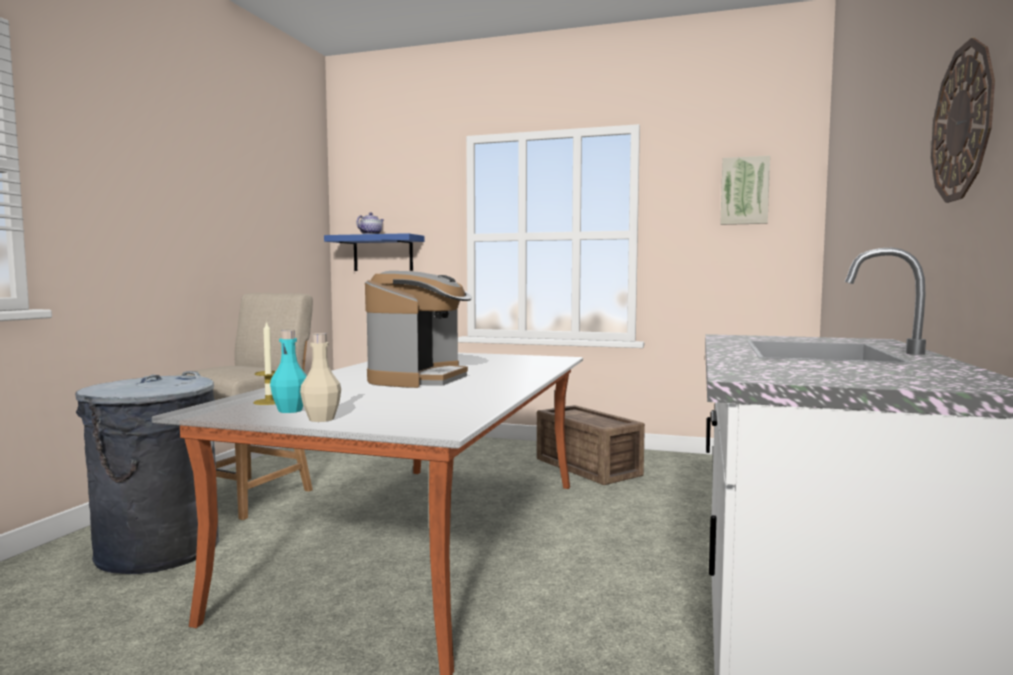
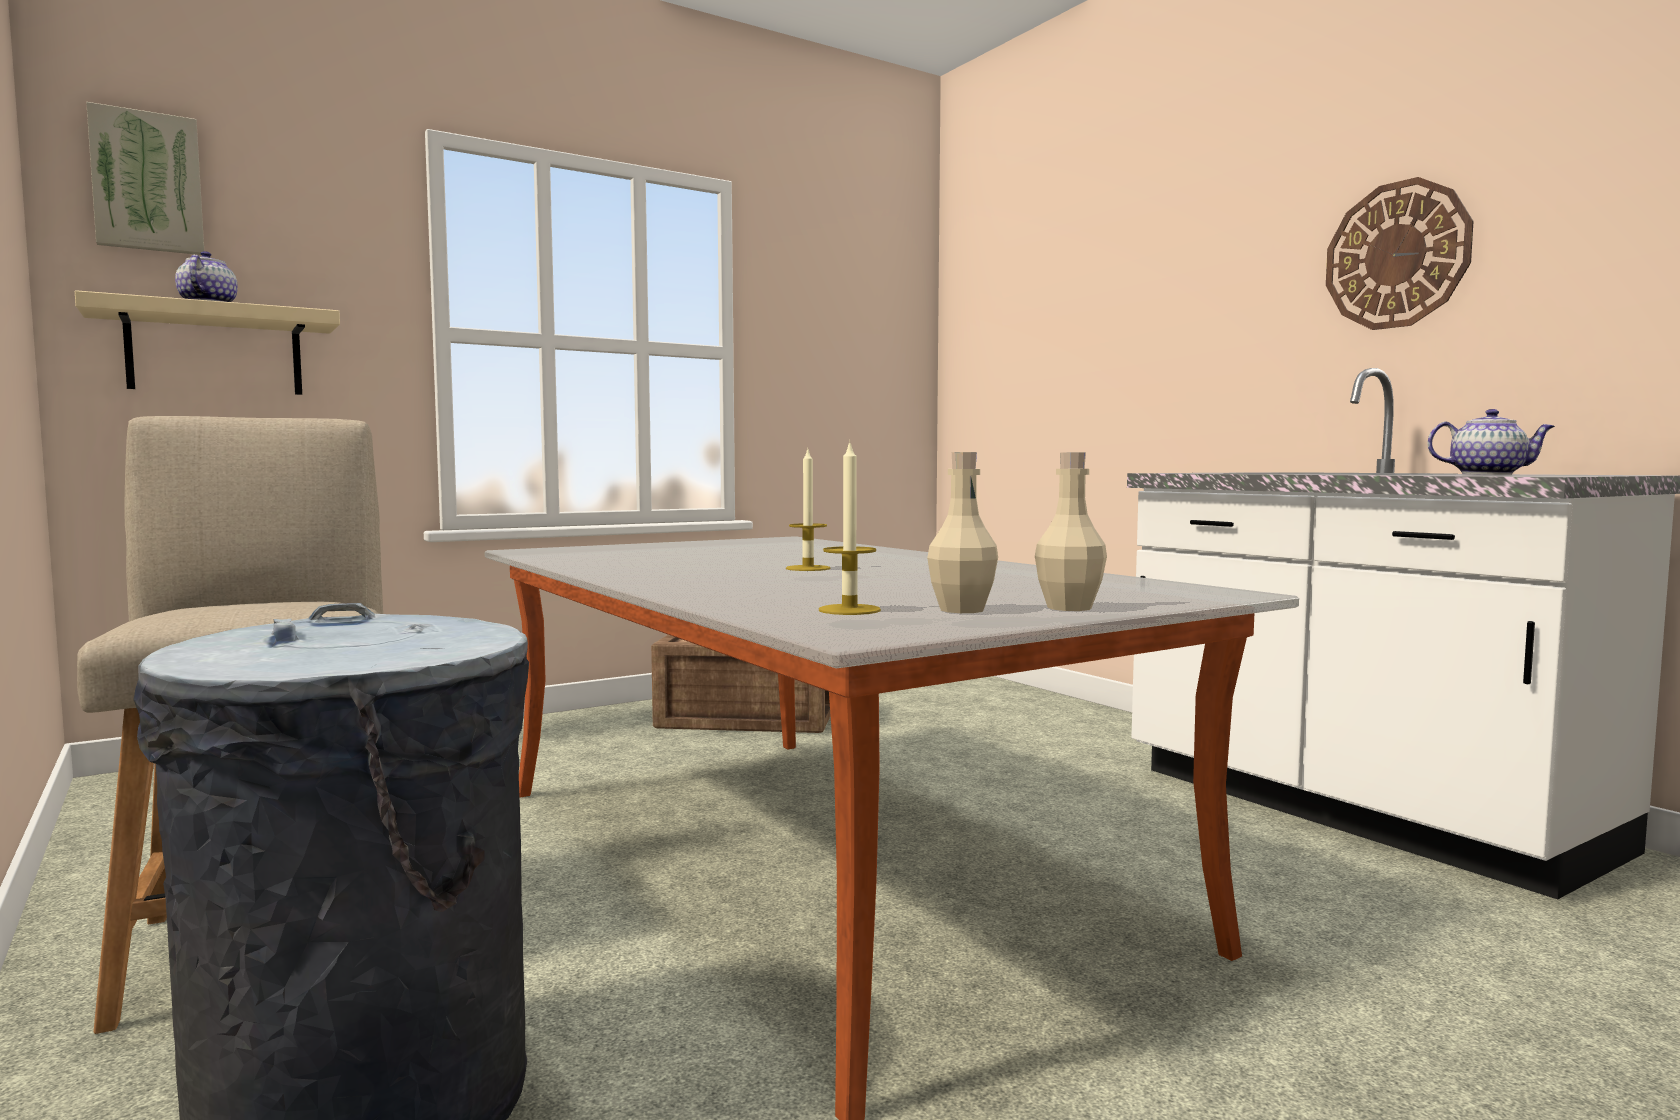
camera: 50 degrees left, 0 degrees up
turquoise bottle [270,330,307,413] -> beige bottle [927,452,998,613]
blue shelf [324,233,424,271] -> beige shelf [75,290,340,395]
coffee machine [365,271,472,388] -> candle [786,447,830,571]
picture [720,156,770,225] -> picture moved to [86,102,204,255]
none -> teapot [1427,409,1555,475]

